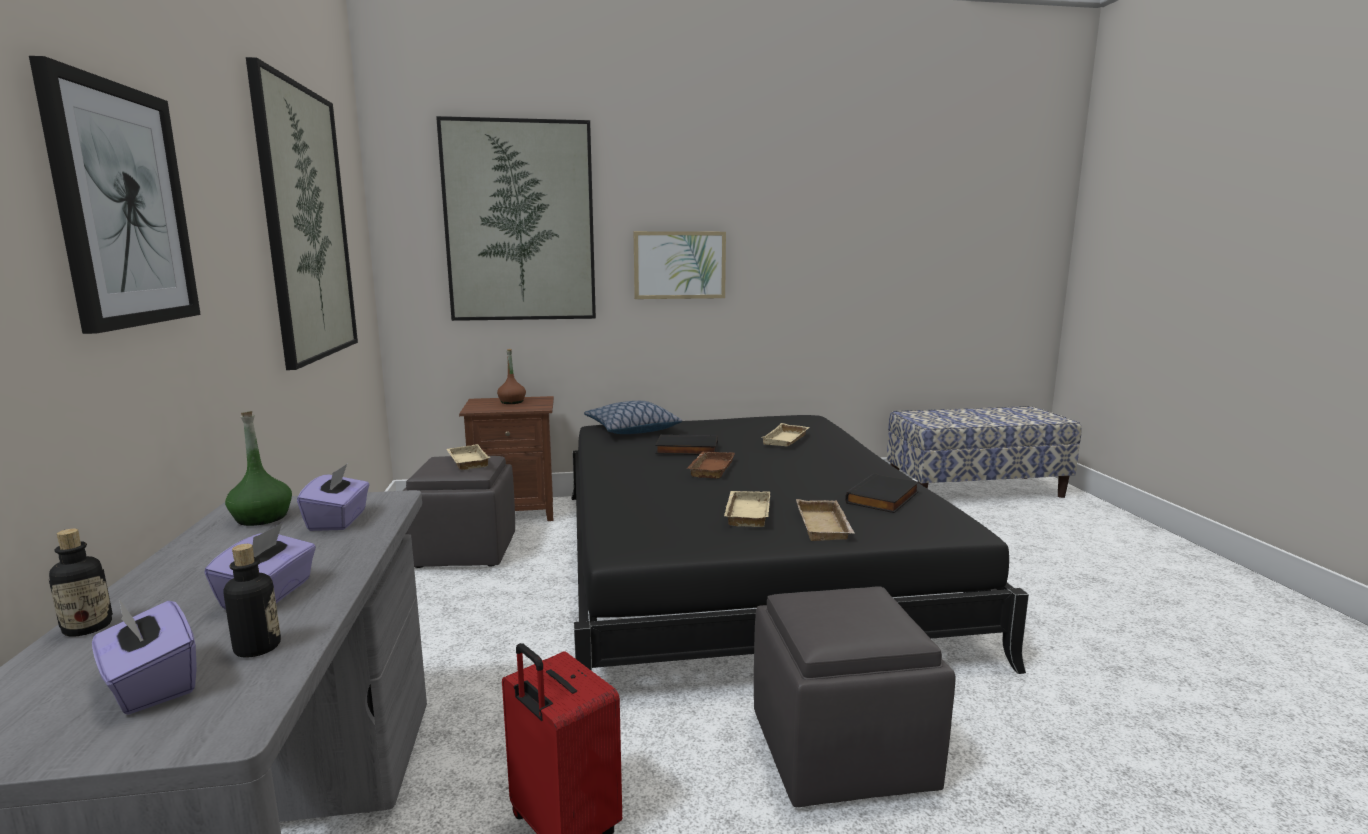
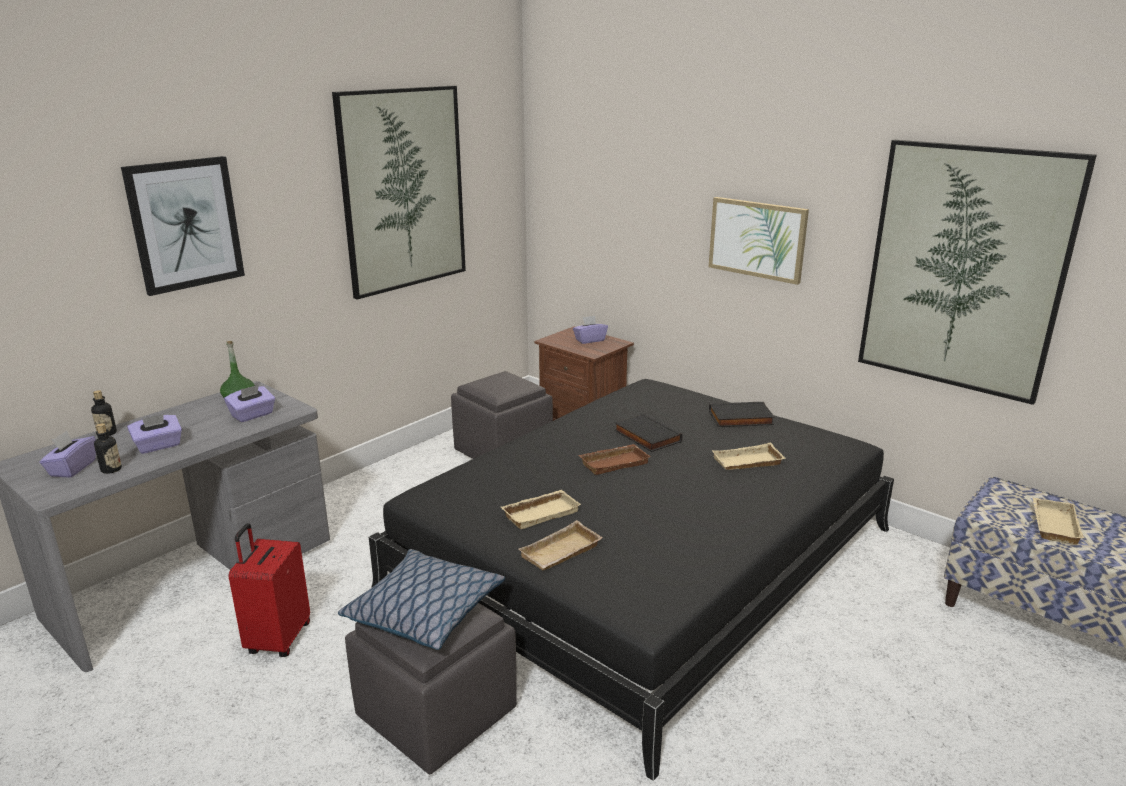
camera: 50 degrees right, 10 degrees up
picture [436,116,596,321] -> picture moved to [858,140,1097,405]
beige tray [446,444,491,470] -> beige tray moved to [1032,498,1085,545]
brown bottle [497,349,526,404] -> purple tissue box [573,316,608,344]
pillow [584,401,682,434] -> pillow moved to [338,549,505,650]
black book [845,473,919,513] -> black book moved to [709,402,775,427]

